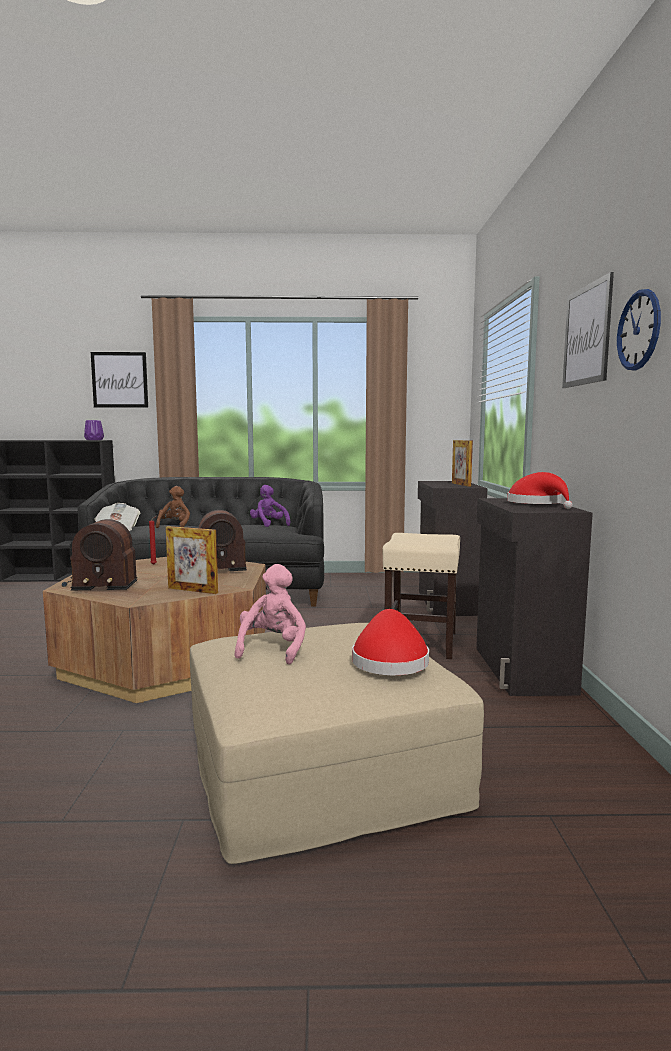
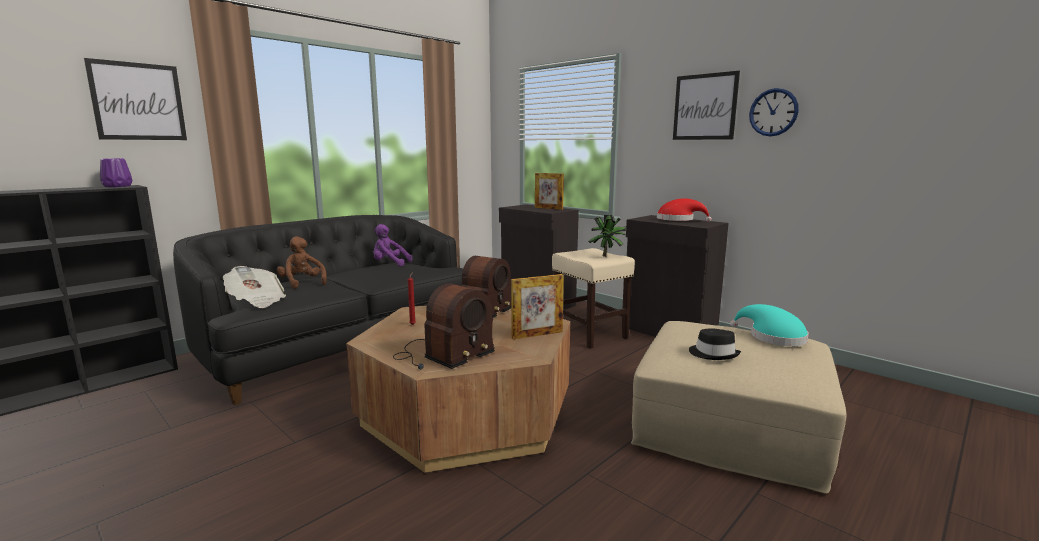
camera: 45 degrees left, 5 degrees up
pink plush toy [235,564,306,665] -> black hat [689,328,741,360]
red hat [352,609,429,675] -> turquoise hat [730,304,809,346]
none -> potted plant [588,215,627,257]

